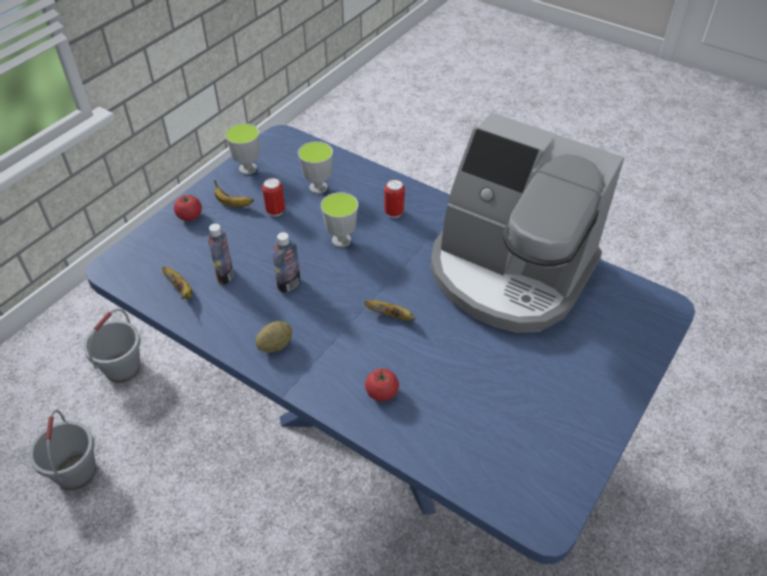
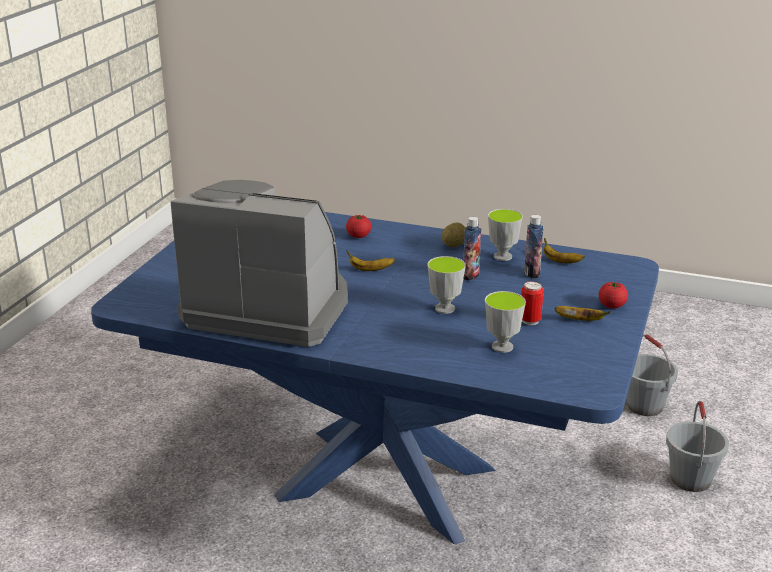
camera: 165 degrees right, 20 degrees down
cup [225,123,259,175] -> cup moved to [488,209,523,261]
can [385,179,405,218] -> none

